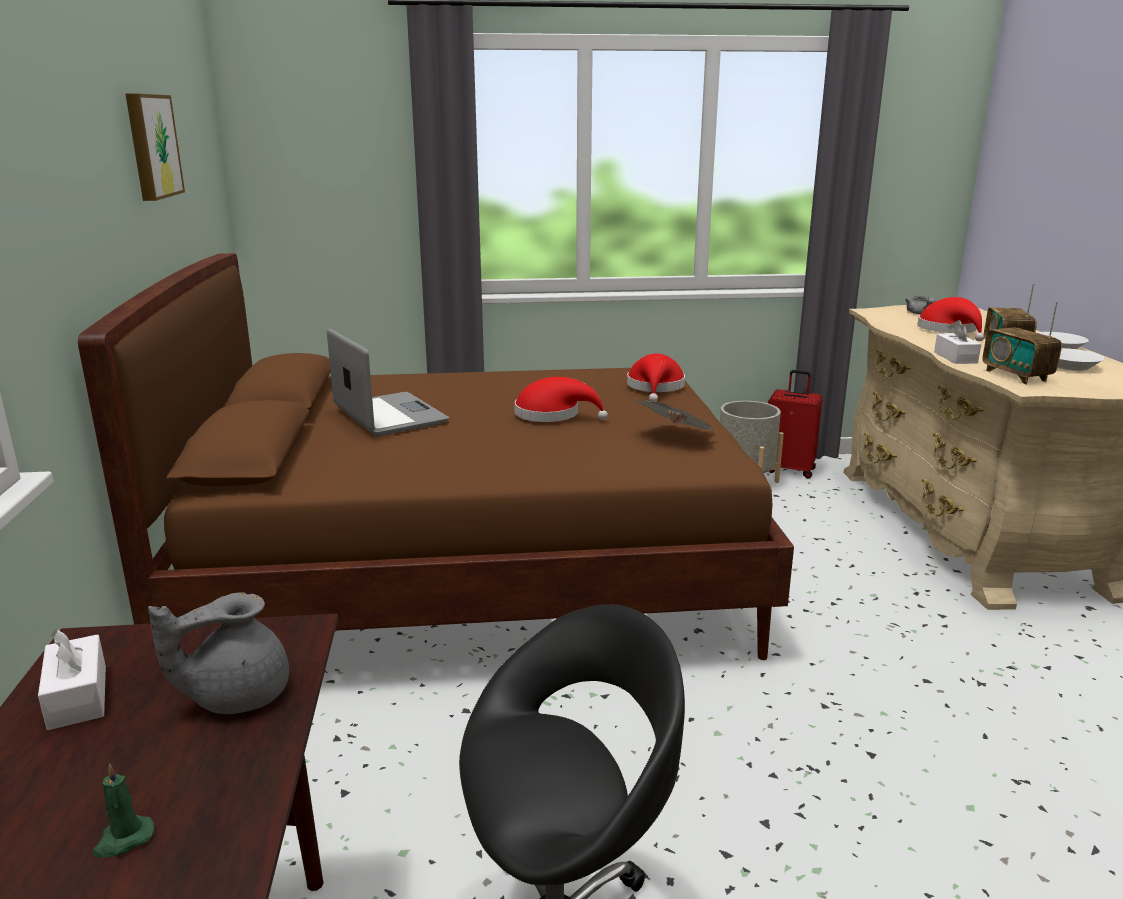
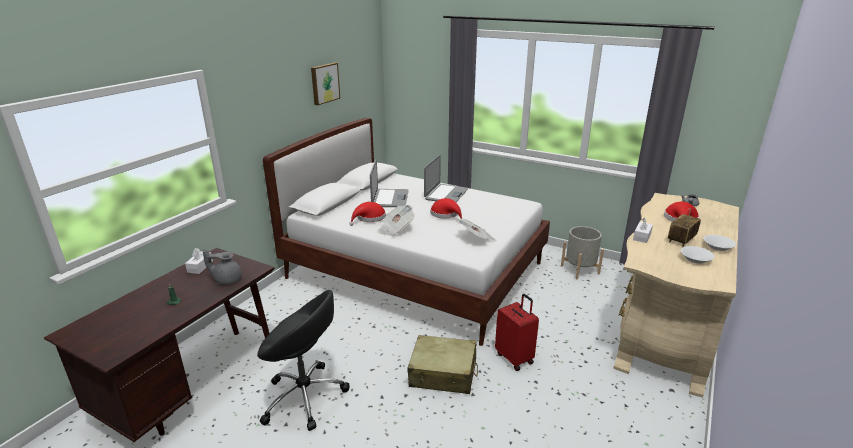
camera: 35 degrees right, 5 degrees up
brown bed [78,253,794,660] -> white bed [263,118,550,346]
red hat [627,353,685,402] -> red hat moved to [349,202,386,226]
red suitcase [768,370,823,478] -> red suitcase moved to [495,294,539,371]
radio [982,302,1062,384] -> none
none -> newspaper [377,205,415,236]
none -> beige suitcase [407,335,478,394]
none -> laptop [424,155,468,202]

